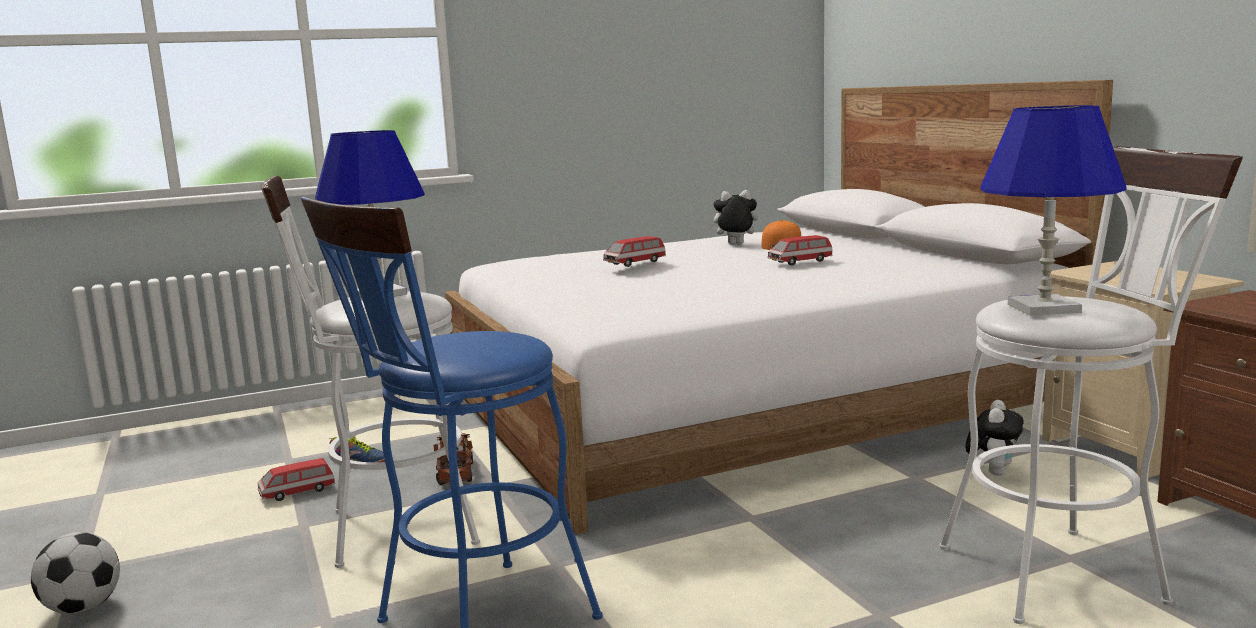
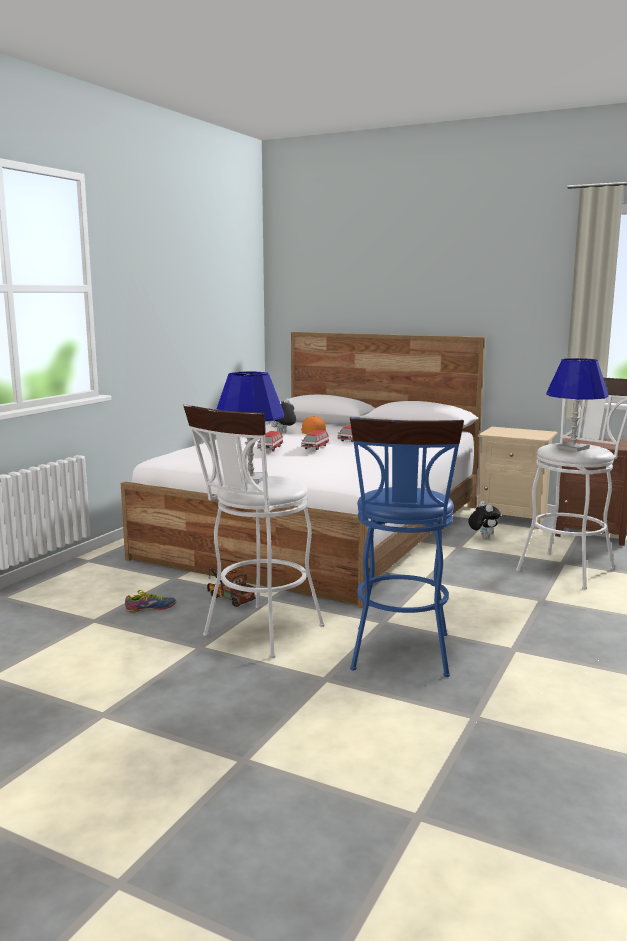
camera: 40 degrees left, 0 degrees up
football [31,532,120,614] -> none
toy car [257,458,335,501] -> toy car moved to [301,430,329,450]

